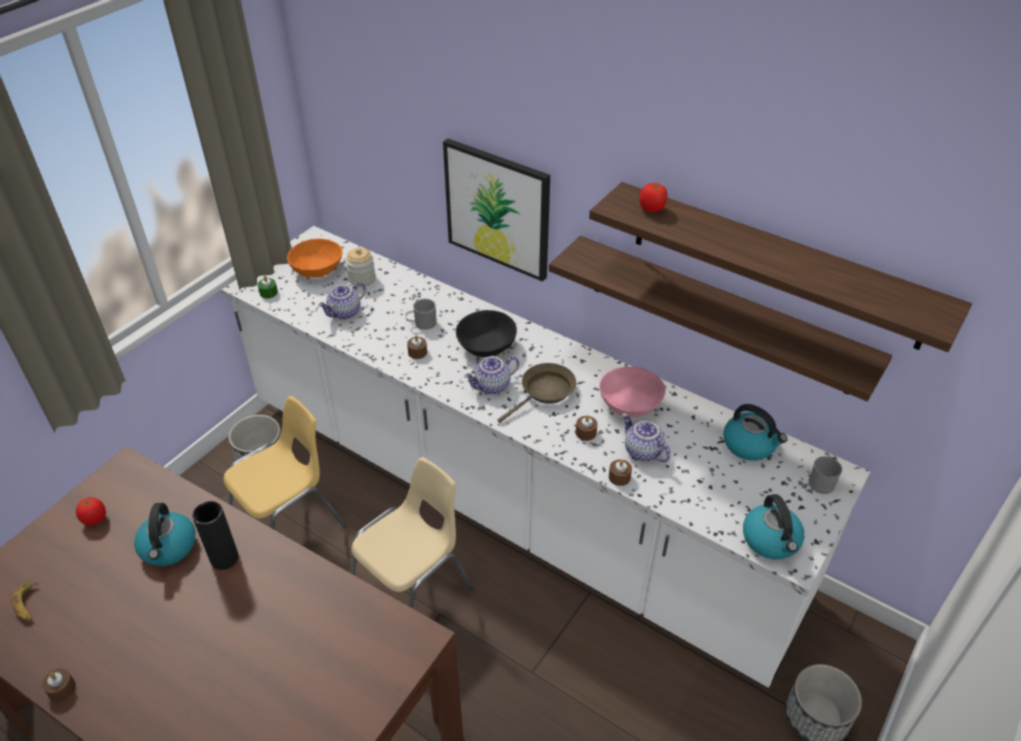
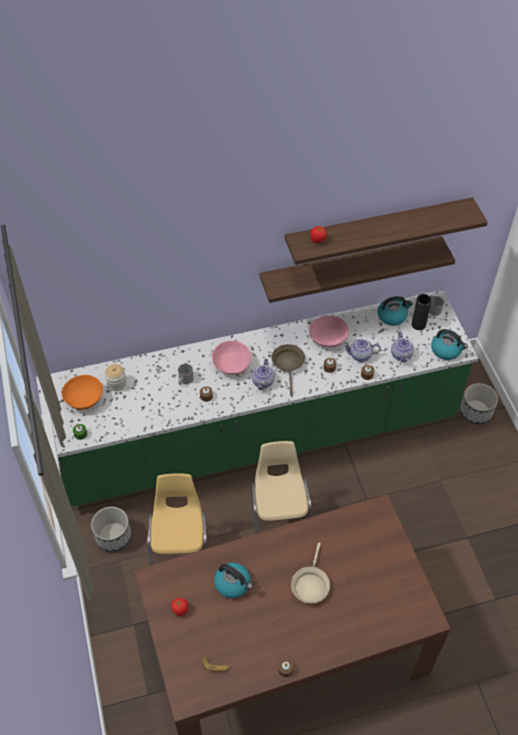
camera: 50 degrees left, 10 degrees up
black vase [192,501,239,570] -> black vase moved to [412,294,432,330]
white counter [220,226,871,688] -> green counter [36,290,478,507]
teapot [318,282,366,320] -> teapot moved to [391,332,414,363]
picture [443,139,550,282] -> none
black bowl [456,310,517,357] -> pink bowl [212,341,251,375]
none -> beige frying pan [291,543,330,603]

